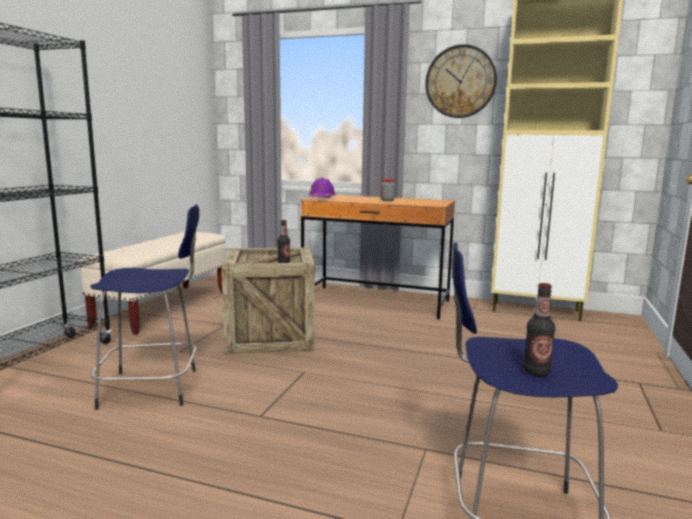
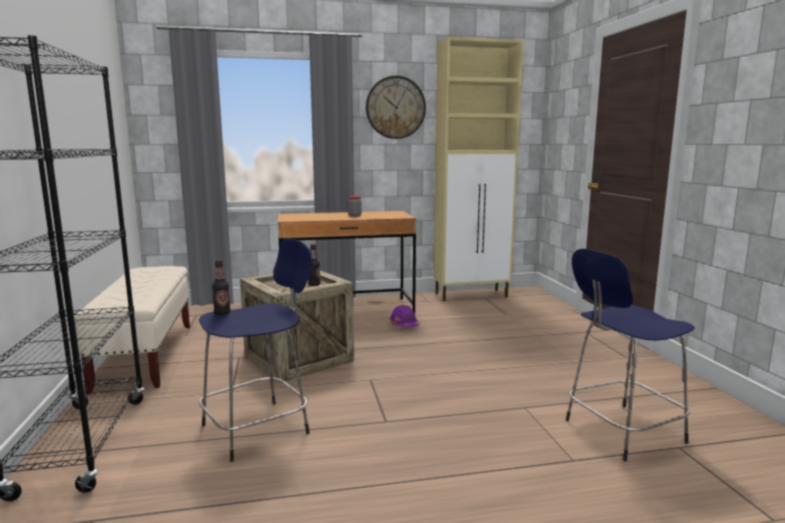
camera: 30 degrees left, 0 degrees up
purple hard hat [308,178,336,198] -> purple hard hat moved to [389,305,419,328]
bottle [523,283,555,376] -> bottle moved to [212,259,231,315]

